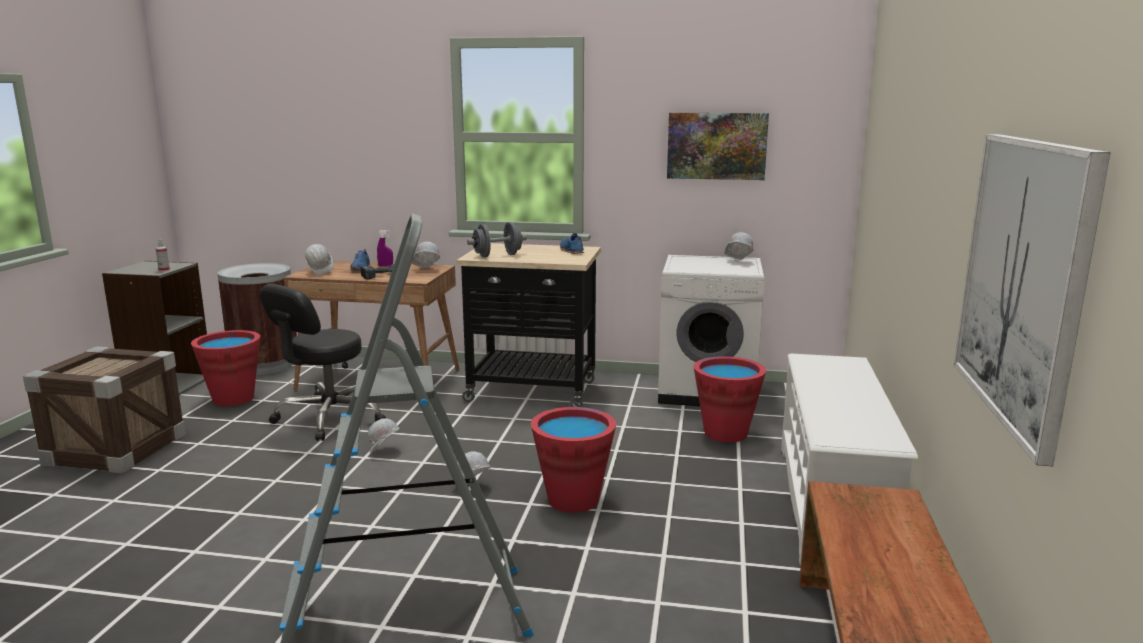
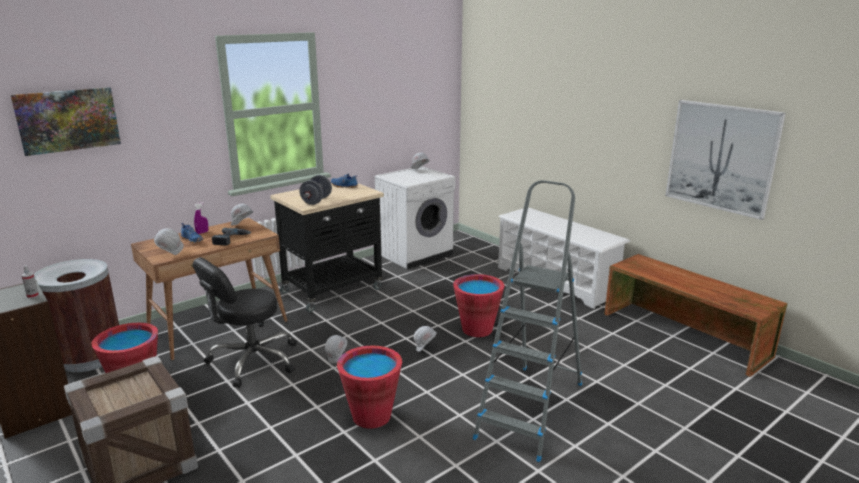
camera: 50 degrees left, 5 degrees up
black office chair [260,284,386,441] -> black office chair turned 60 degrees clockwise [193,257,297,388]
picture [667,113,769,180] -> picture moved to [10,87,121,156]
red bucket [694,356,766,443] -> red bucket moved to [337,346,402,429]

